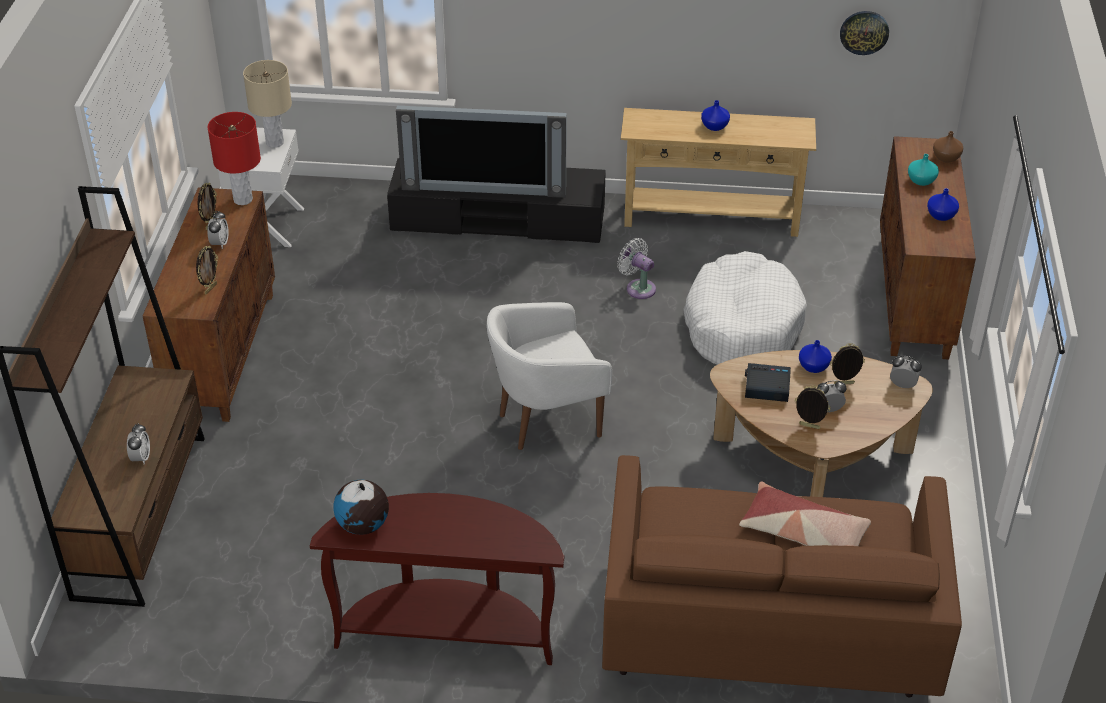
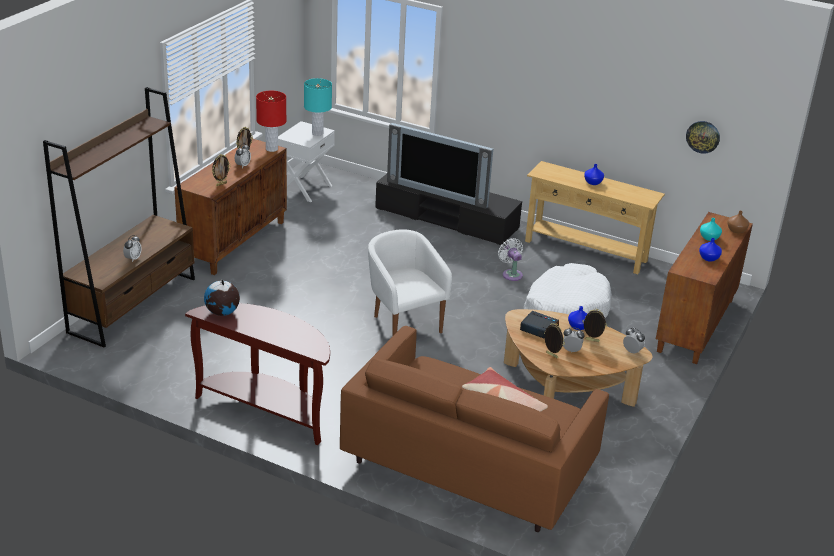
camera: 20 degrees right, 10 degrees down
beige table lamp [243,60,292,148] -> turquoise table lamp [304,78,332,136]
white armchair [487,302,612,450] -> white armchair turned 60 degrees clockwise [368,229,452,337]

